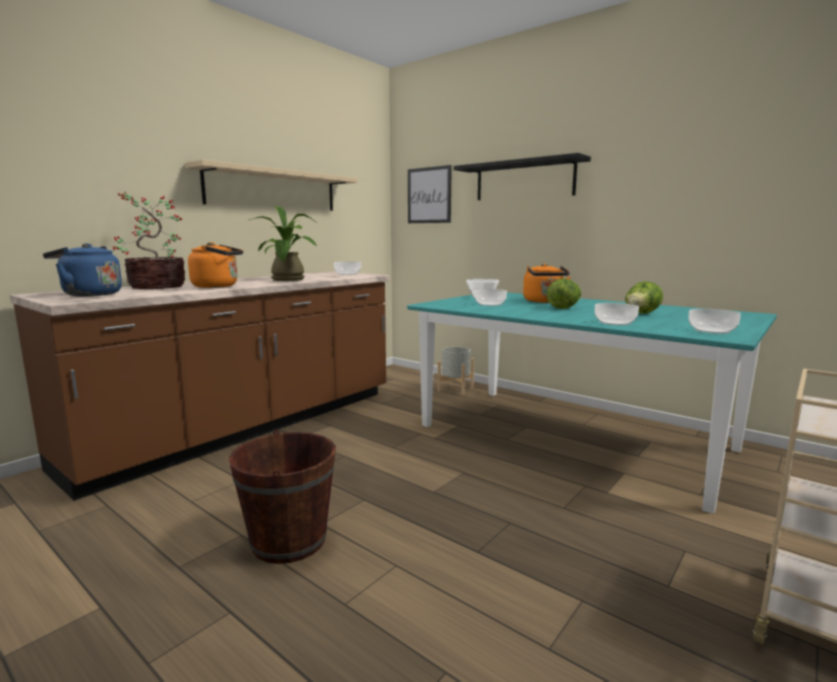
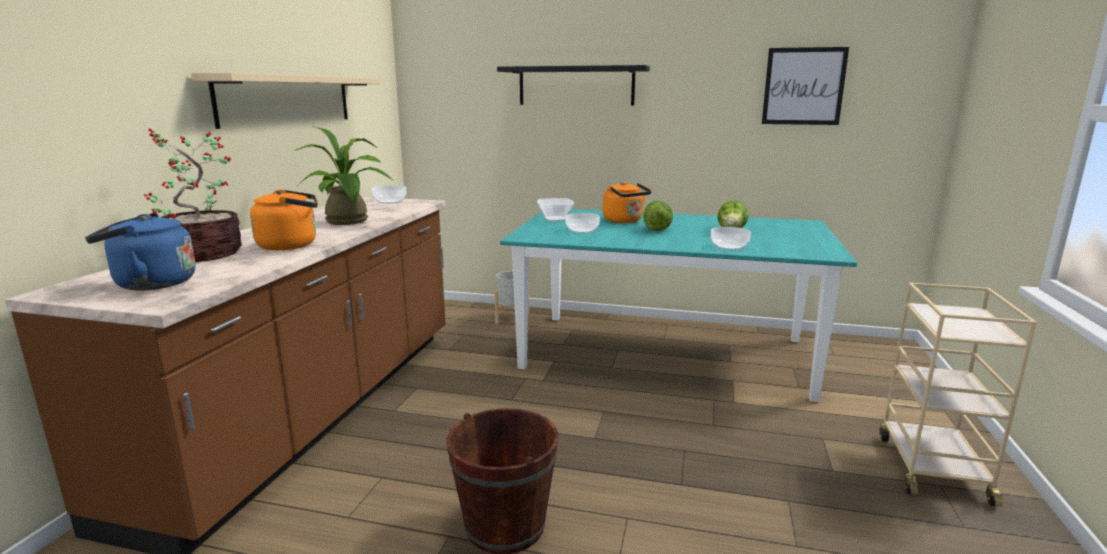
camera: 25 degrees left, 5 degrees up
picture [408,165,452,223] -> picture moved to [762,47,849,125]
bowl [688,309,741,334] -> none

